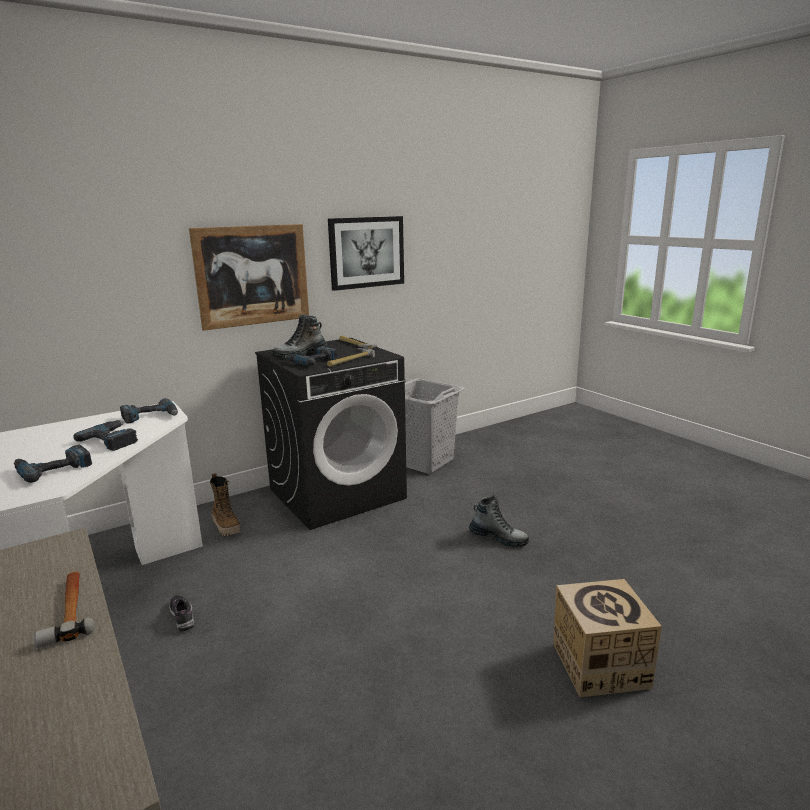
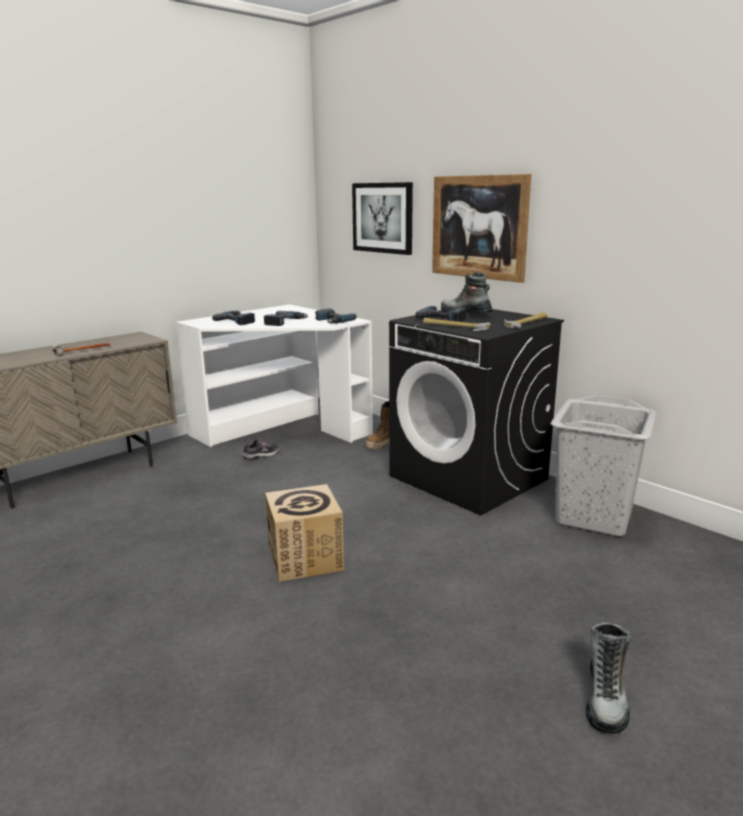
camera: 80 degrees right, 0 degrees up
picture [328,216,404,291] -> picture moved to [352,182,413,255]
boot [469,495,529,548] -> boot moved to [586,622,631,734]
cardboard box [553,579,662,698] -> cardboard box moved to [265,484,344,582]

